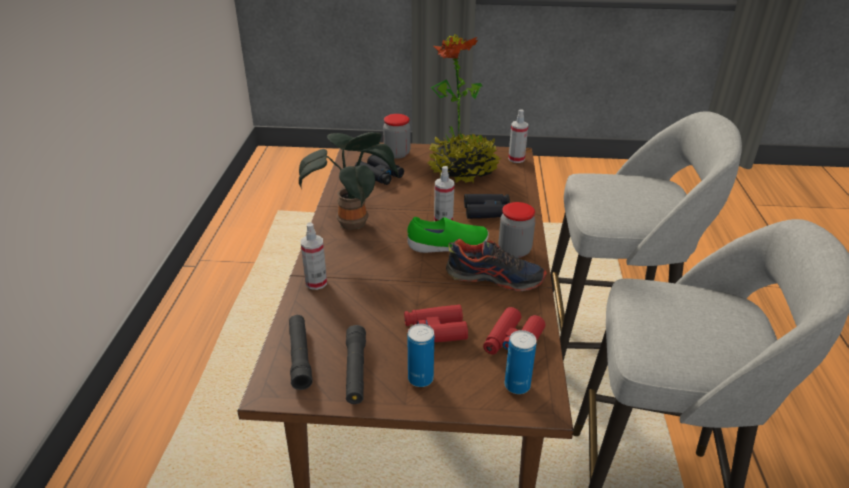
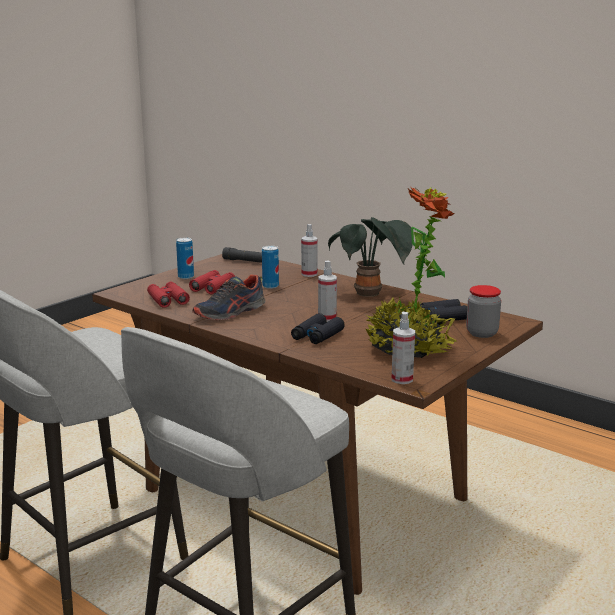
camera: 125 degrees right, 15 degrees down
black flashlight [346,325,366,404] -> none
green shoe [407,217,489,253] -> none
jar [499,202,535,258] -> none
can [505,330,536,394] -> can moved to [262,245,279,289]

